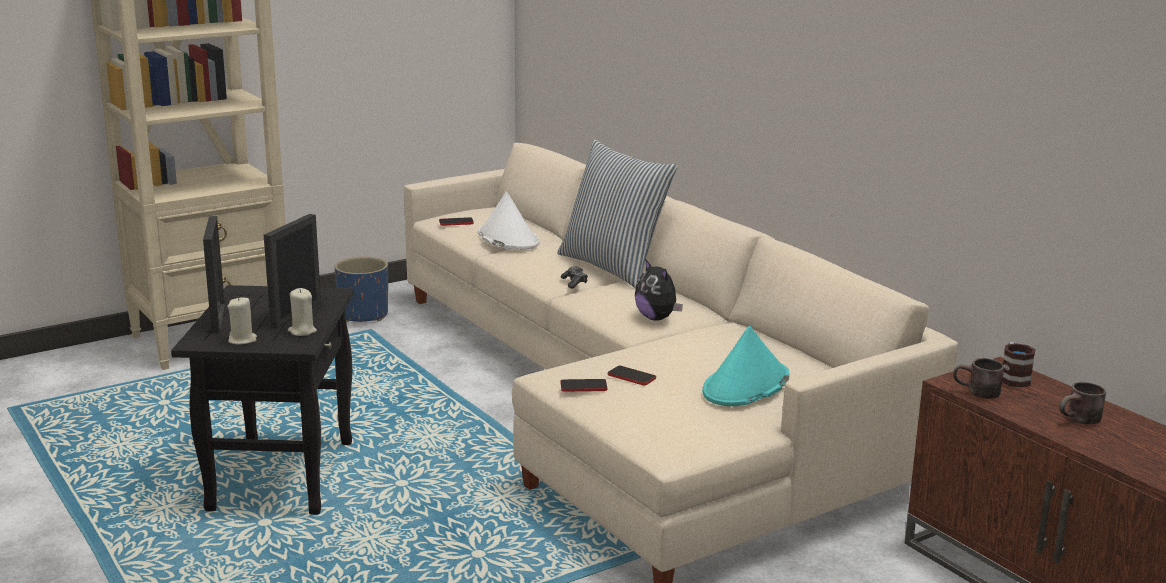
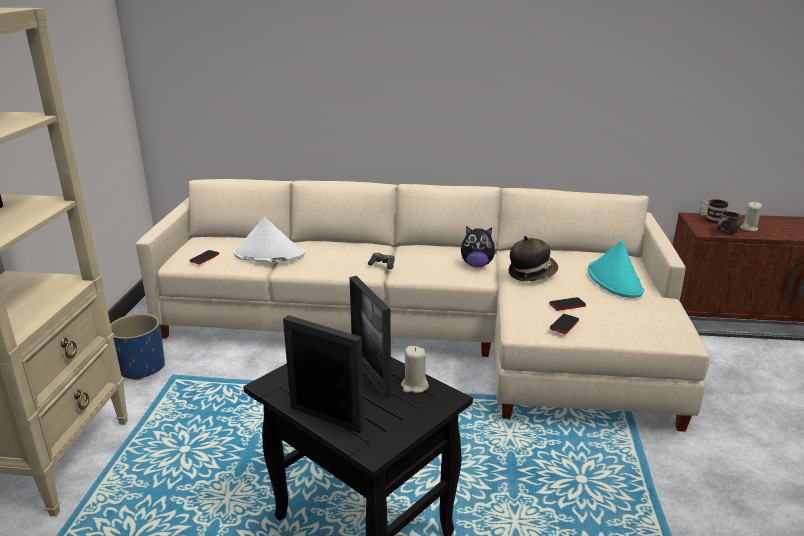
camera: 50 degrees left, 5 degrees up
beige candle [228,297,257,345] -> beige candle moved to [740,202,762,232]
pillow [557,140,678,289] -> none
brown mug [1059,382,1106,424] -> none
none -> hat [509,236,558,281]

